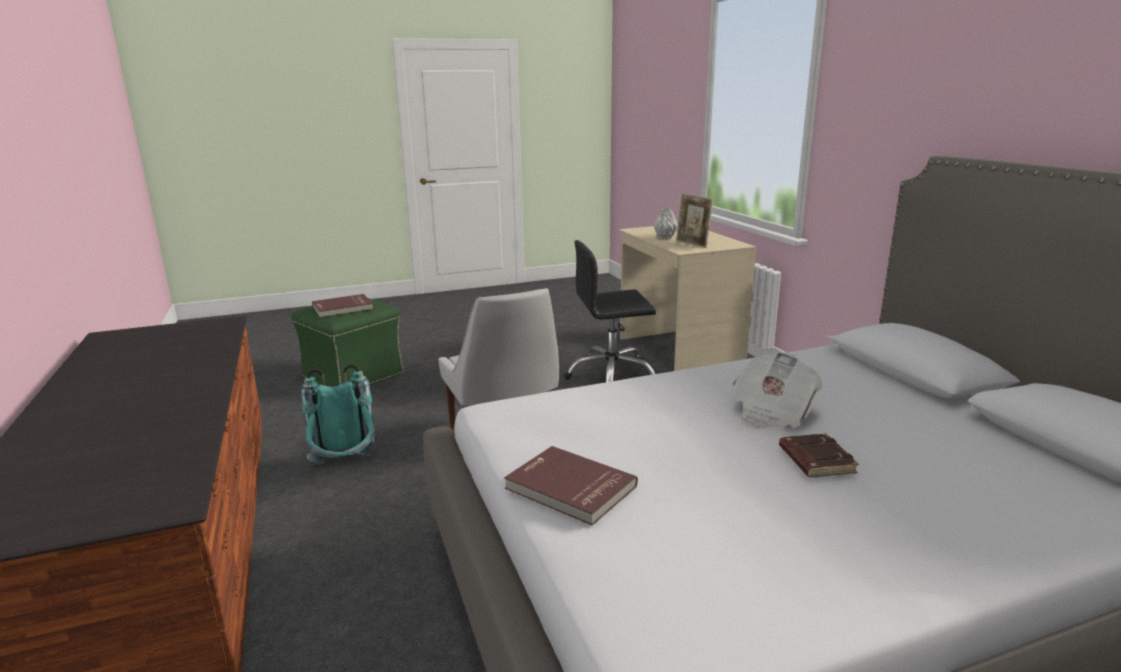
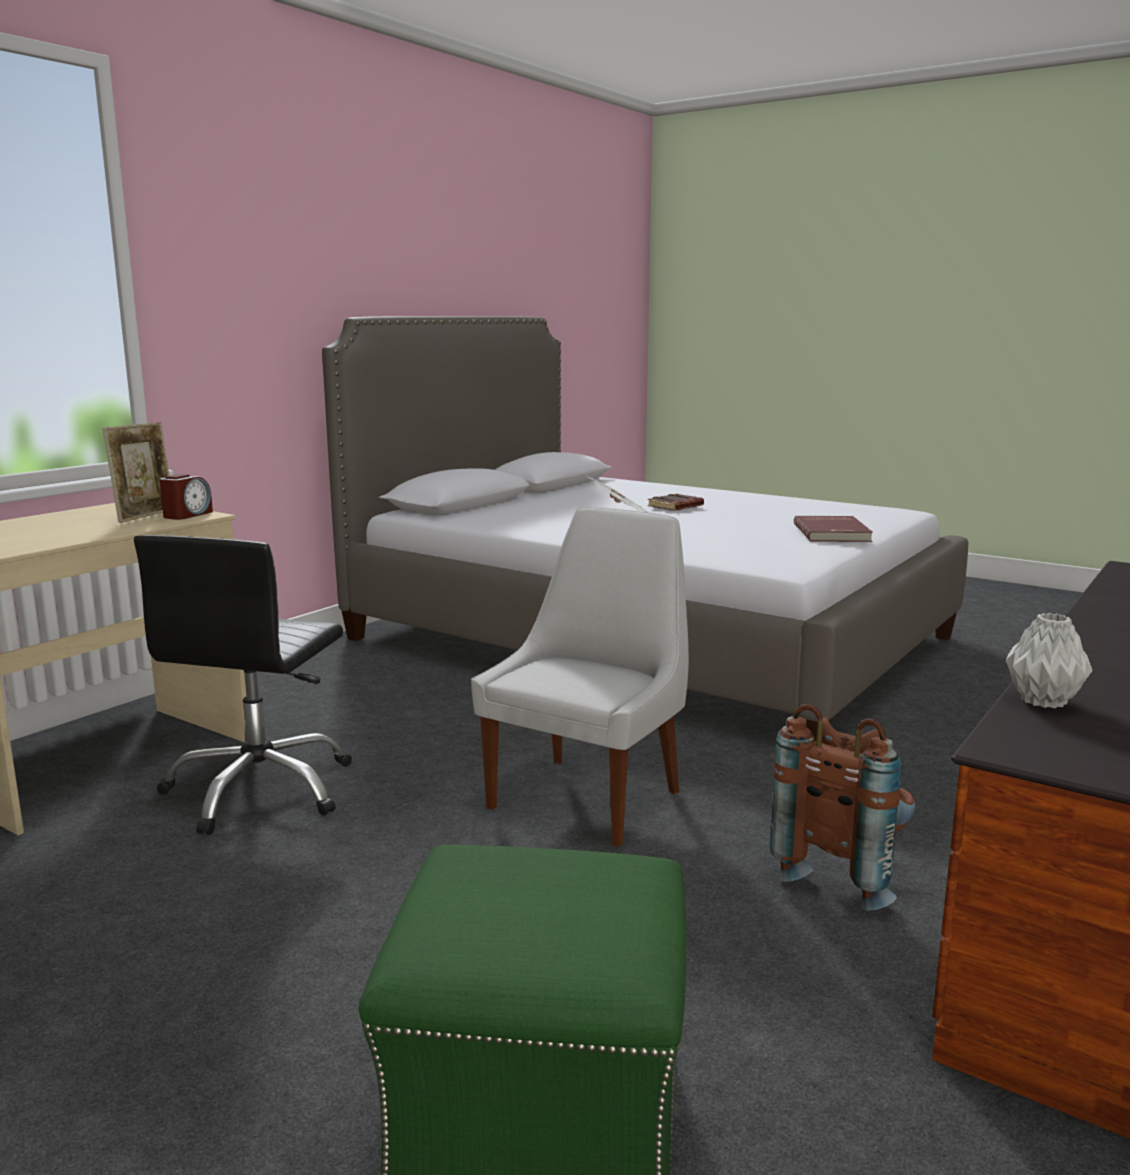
camera: 125 degrees left, 5 degrees down
turquoise backpack [300,364,376,464] -> brown backpack [770,704,915,911]
red book [312,294,373,318] -> none
black office chair [564,240,656,382] -> black office chair turned 60 degrees clockwise [134,535,352,835]
grey vase [653,209,678,239] -> grey vase moved to [1005,613,1092,708]
none -> alarm clock [160,474,213,520]

